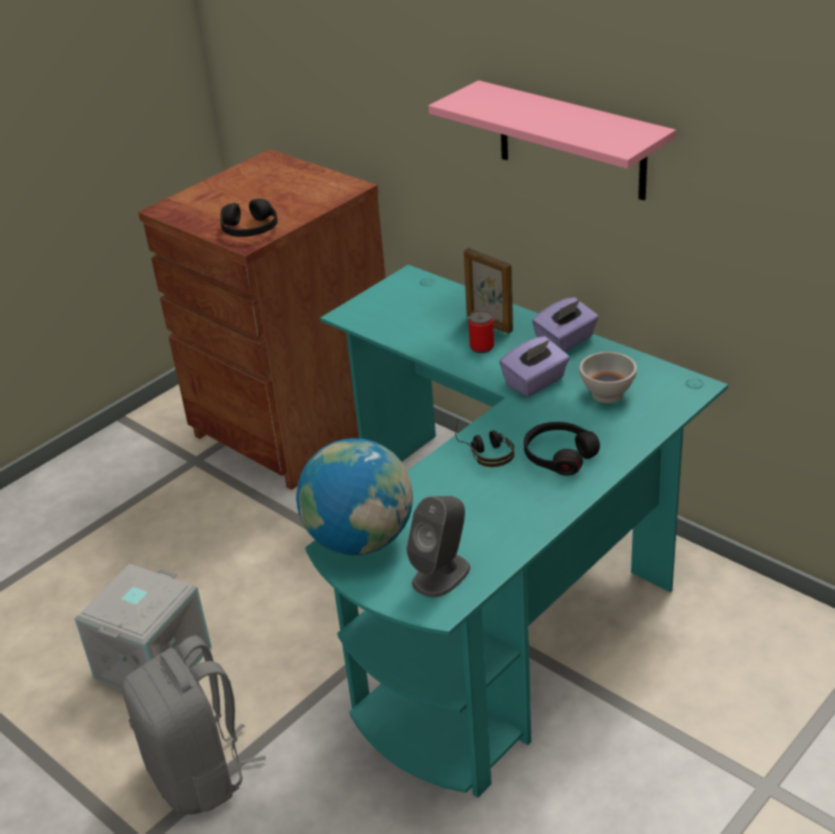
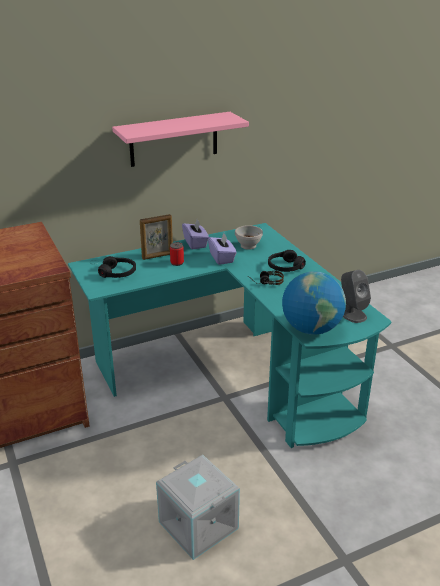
camera: 70 degrees left, 5 degrees down
grey backpack [122,635,266,815] -> none
black headphones [220,199,278,237] -> black headphones moved to [98,256,136,278]

